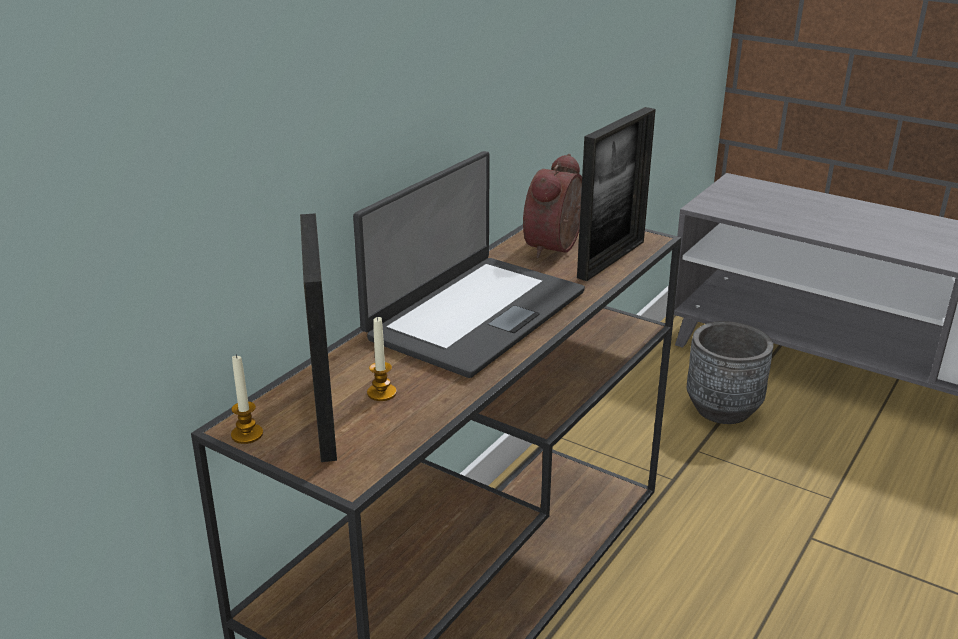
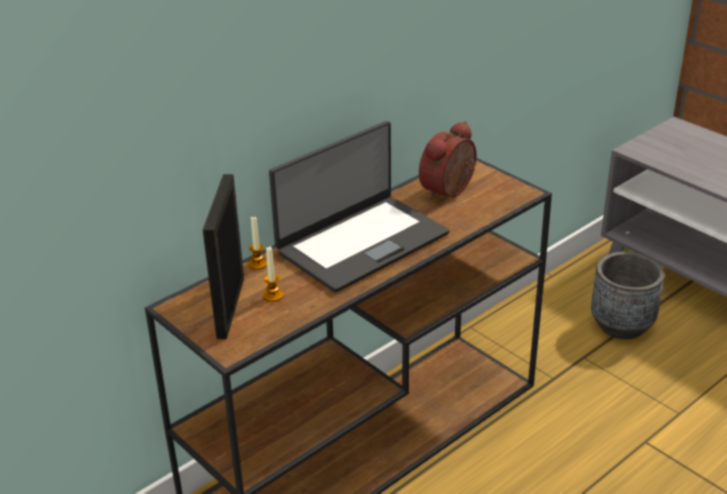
camera: 15 degrees right, 5 degrees up
candle [231,354,263,444] -> candle moved to [248,216,267,270]
picture frame [577,107,656,281] -> none

